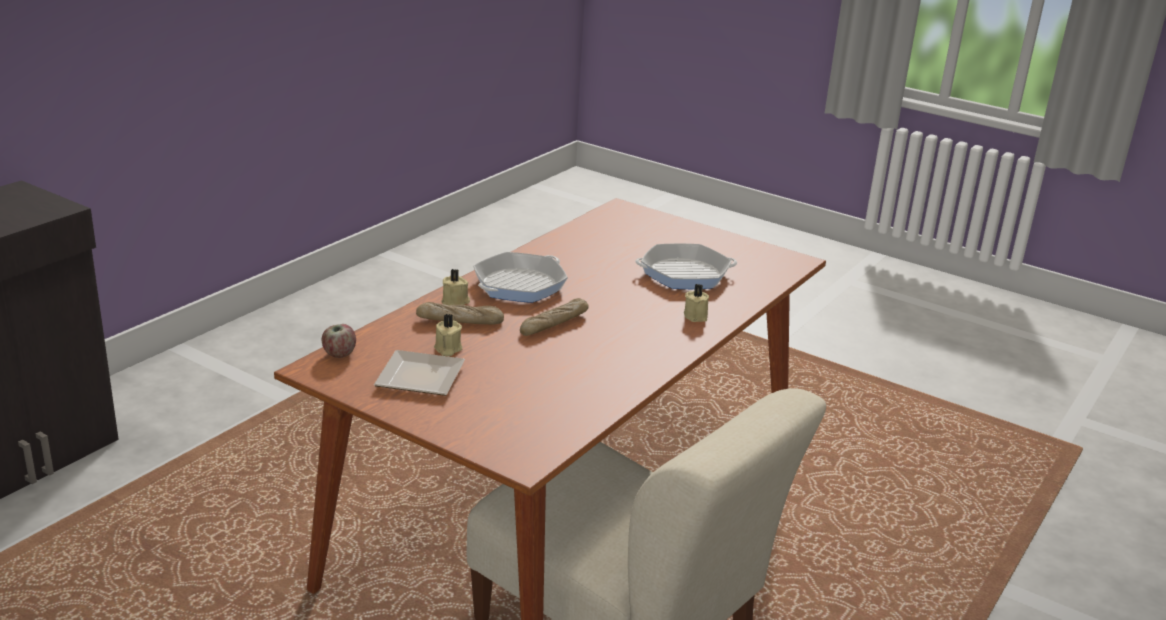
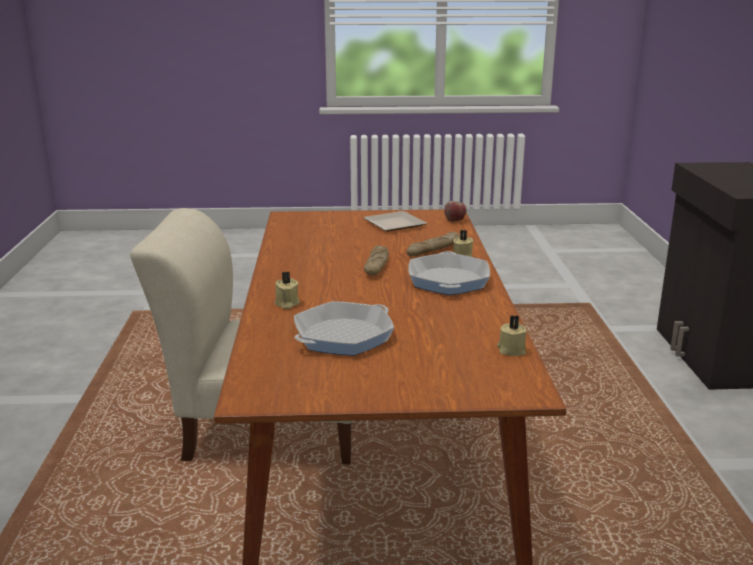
camera: 145 degrees right, 5 degrees down
beige candle [434,314,462,356] -> beige candle moved to [497,315,527,356]

